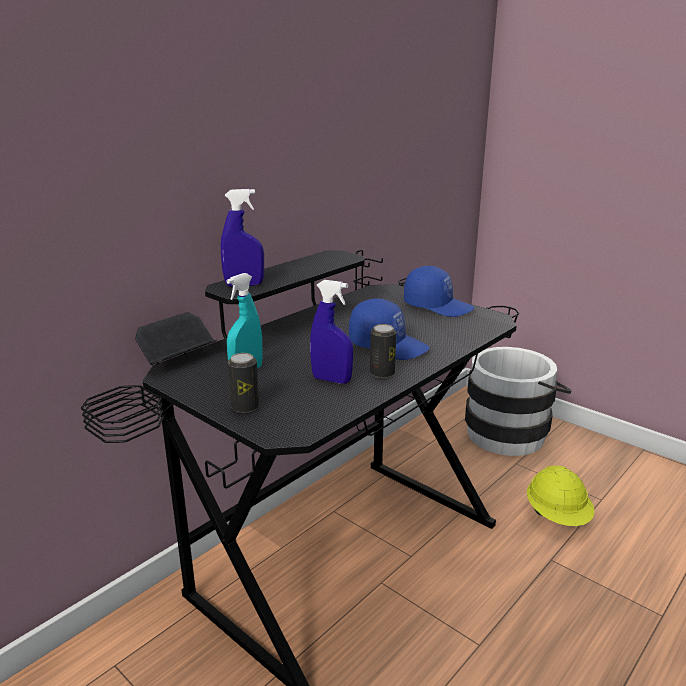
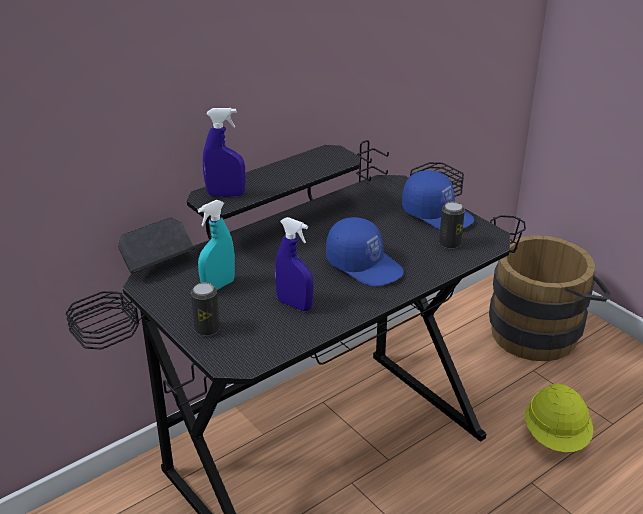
camera: 10 degrees right, 10 degrees up
can [370,324,396,378] -> can moved to [439,202,465,249]
white bucket [465,347,572,456] -> brown bucket [489,235,611,361]

